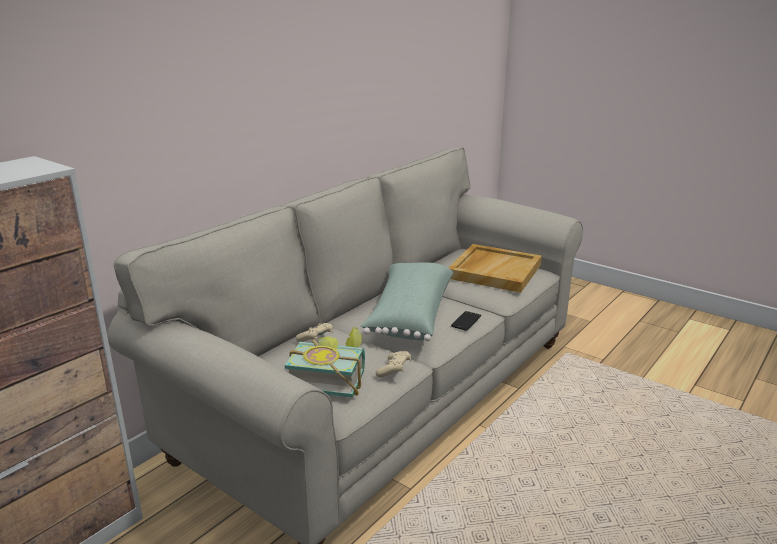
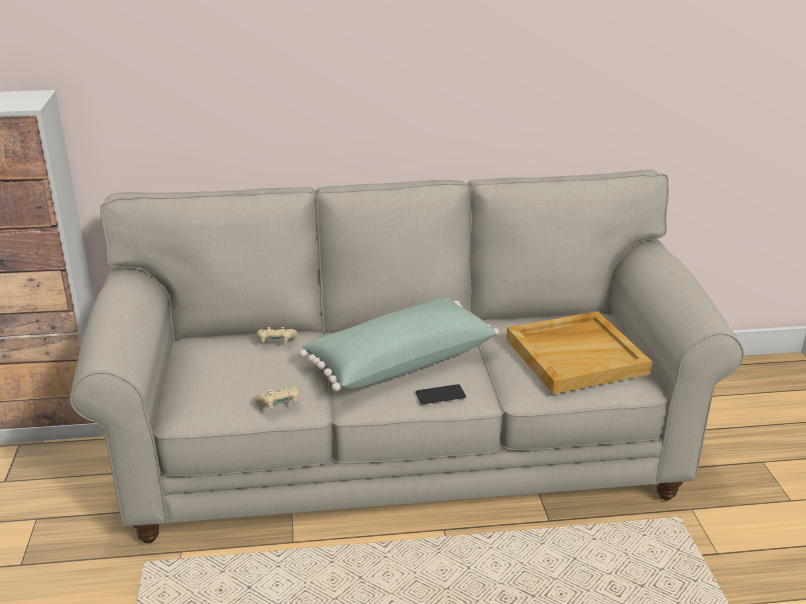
camera: 45 degrees right, 5 degrees up
book [285,326,365,397] -> none

